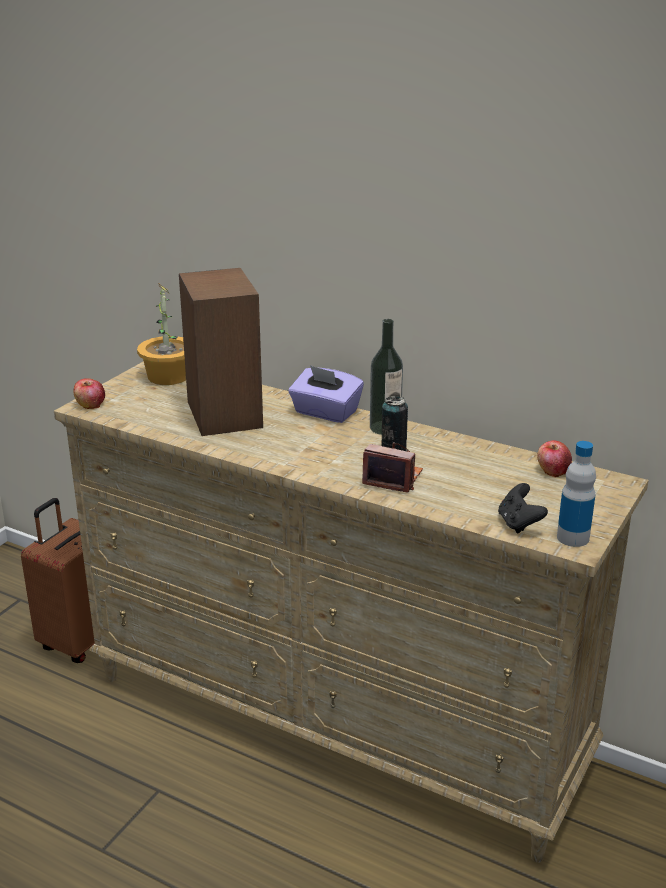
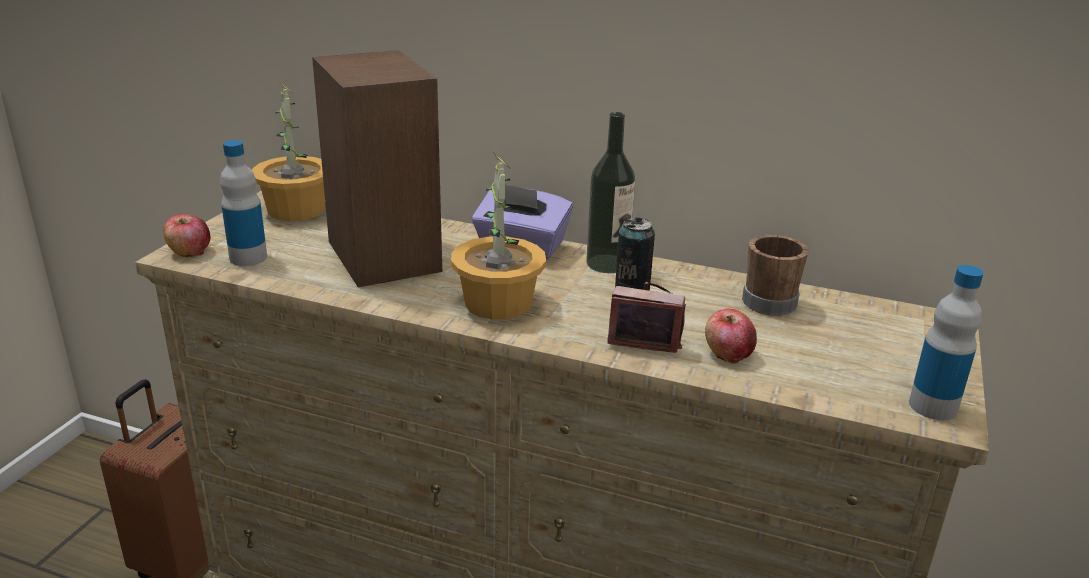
camera: 10 degrees left, 0 degrees up
black game controller [498,483,548,533] -> none
apple [537,440,572,477] -> apple moved to [705,308,757,364]
none -> bottle [220,140,267,266]
none -> potted plant [451,151,546,319]
none -> brown mug [742,235,809,316]

